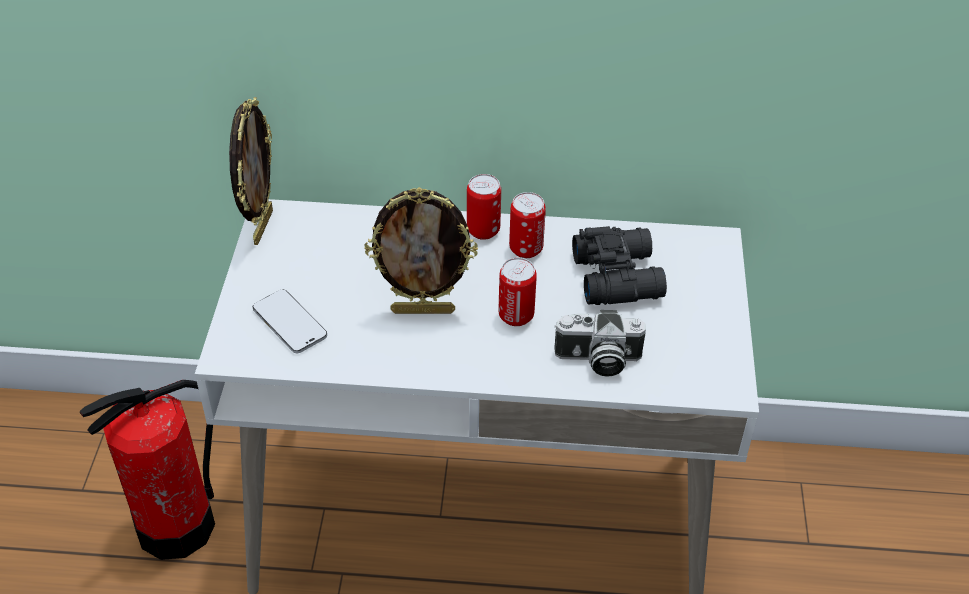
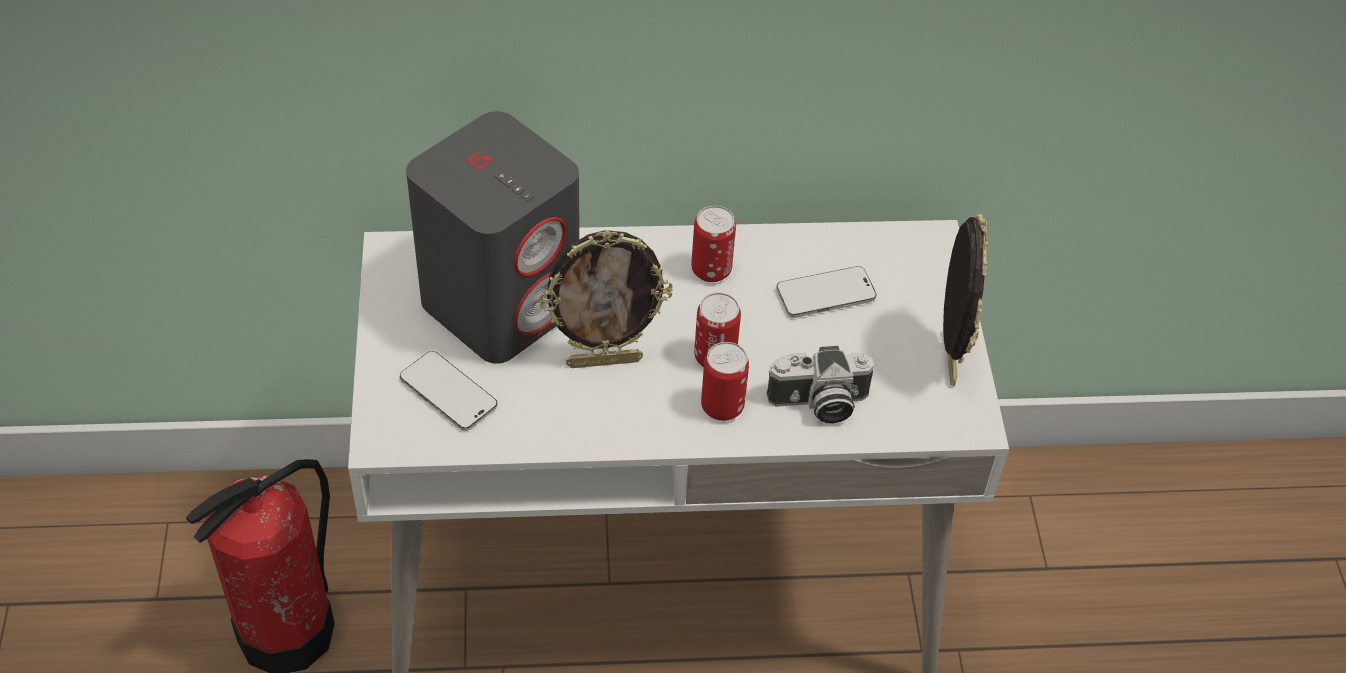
camera: 10 degrees left, 5 degrees up
picture frame [229,97,273,245] -> picture frame moved to [943,213,988,386]
can [467,174,501,240] -> can moved to [701,342,749,421]
black binoculars [572,226,667,305] -> phone [776,266,877,318]
none -> grey speaker [406,111,579,364]

